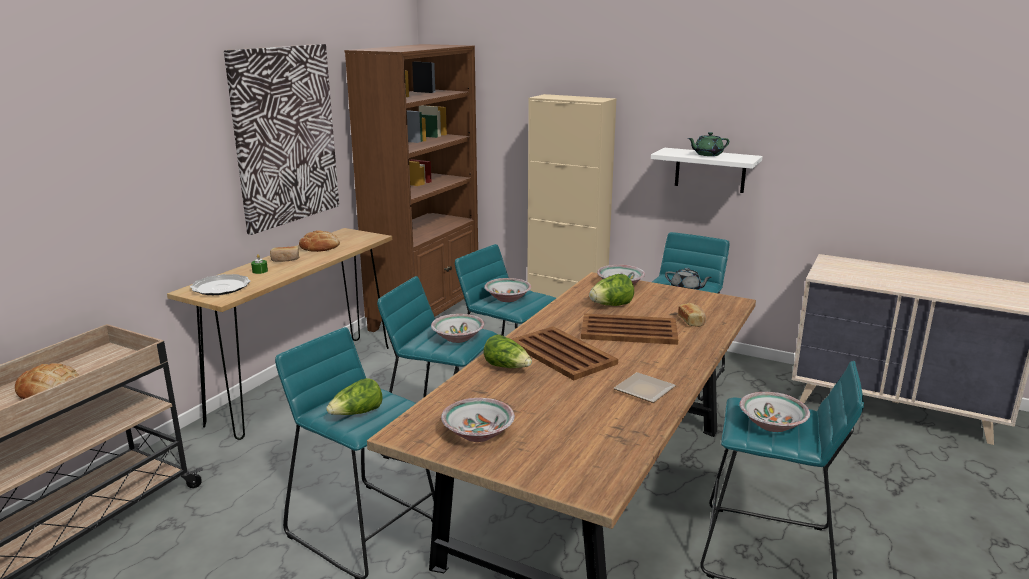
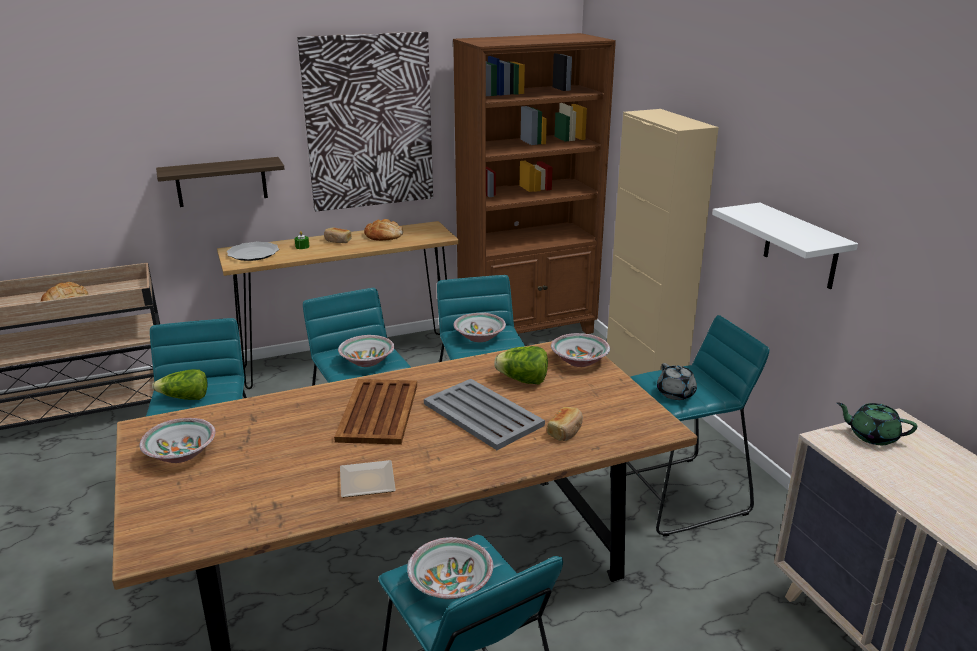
camera: 40 degrees right, 5 degrees up
lettuce [484,334,532,368] -> none
brown tray [581,313,678,345] -> grey tray [424,379,545,450]
green teapot [688,132,729,156] -> green teapot moved to [837,402,917,445]
none -> shelf [156,157,285,207]

